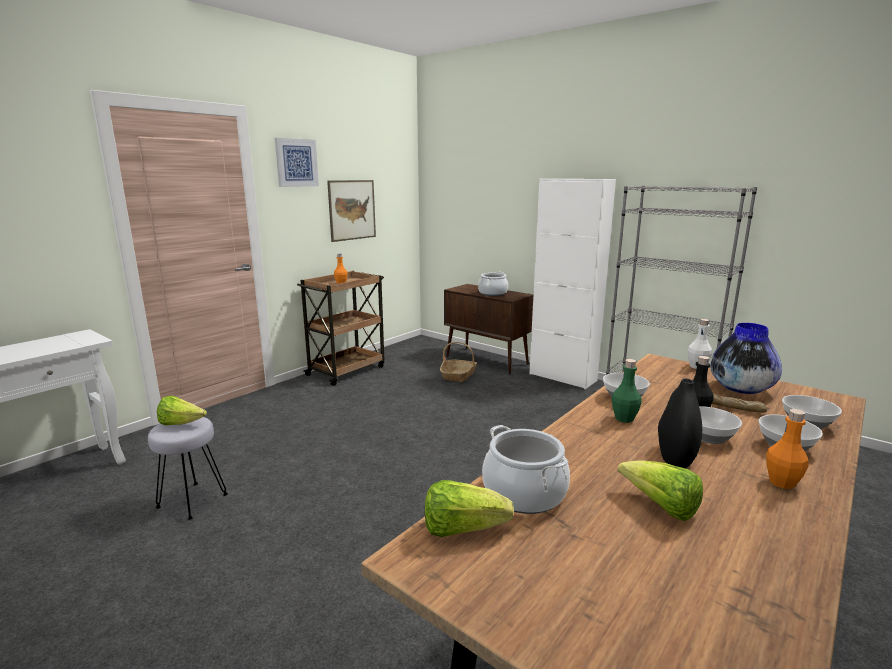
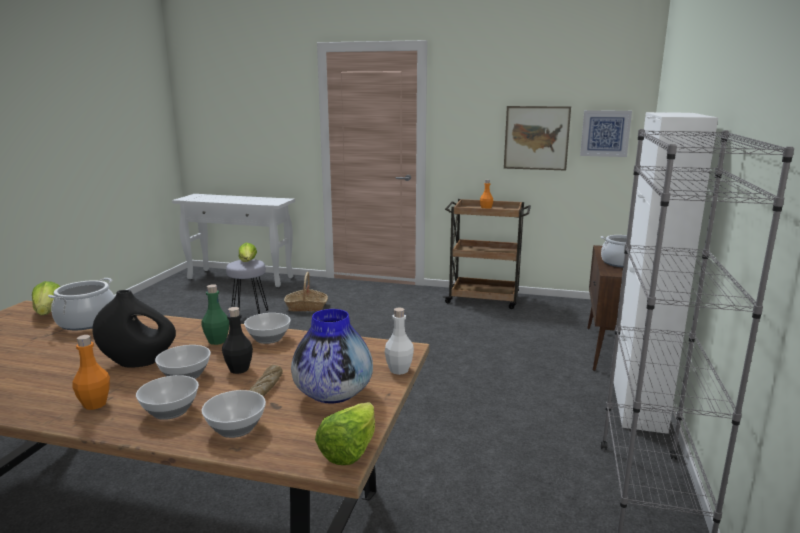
camera: 65 degrees right, 0 degrees up
picture [275,138,319,187] -> picture moved to [580,110,632,157]
basket [440,342,477,382] -> basket moved to [284,272,328,312]
lettuce [618,460,703,521] -> lettuce moved to [315,402,375,465]

